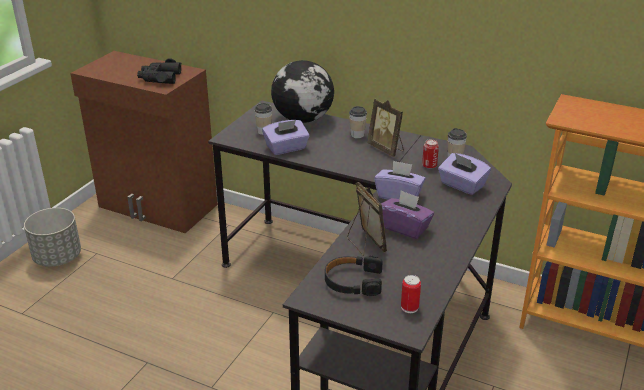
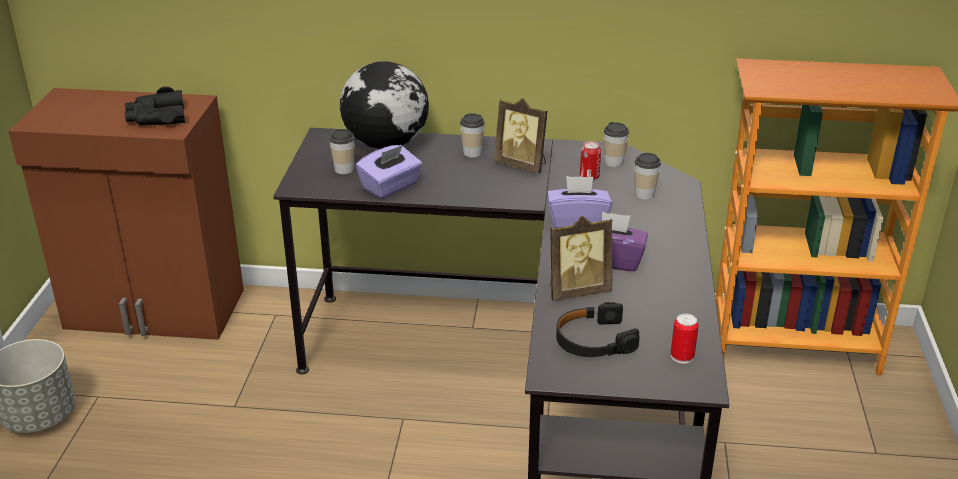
camera: 20 degrees left, 0 degrees up
picture frame [347,182,387,256] -> picture frame turned 120 degrees clockwise [550,216,613,301]
purple tissue box [438,153,491,195] -> cup [634,153,661,200]

